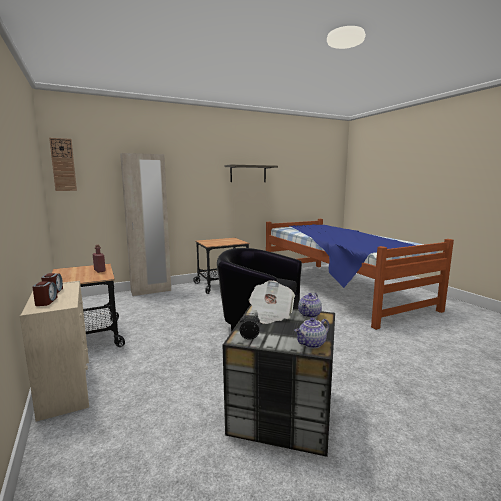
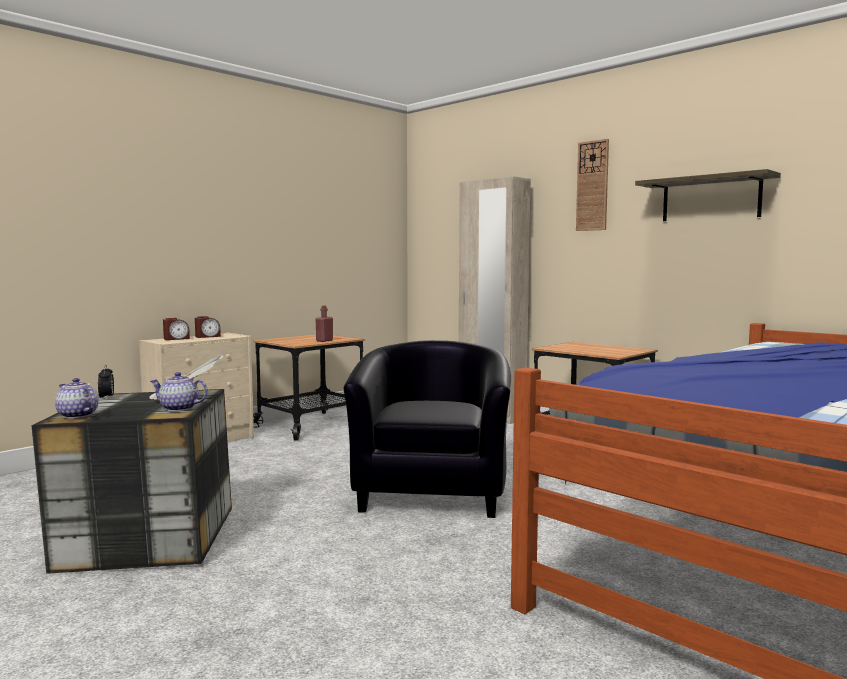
camera: 70 degrees right, 5 degrees down
wall clock [49,138,77,191] -> wall clock moved to [576,139,609,231]

